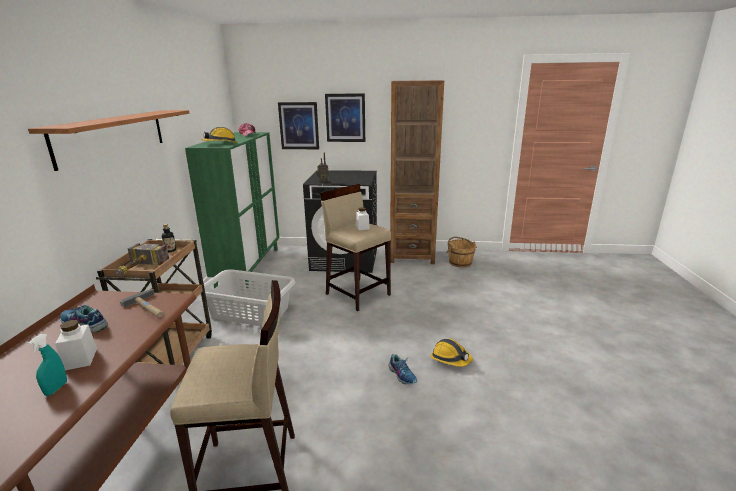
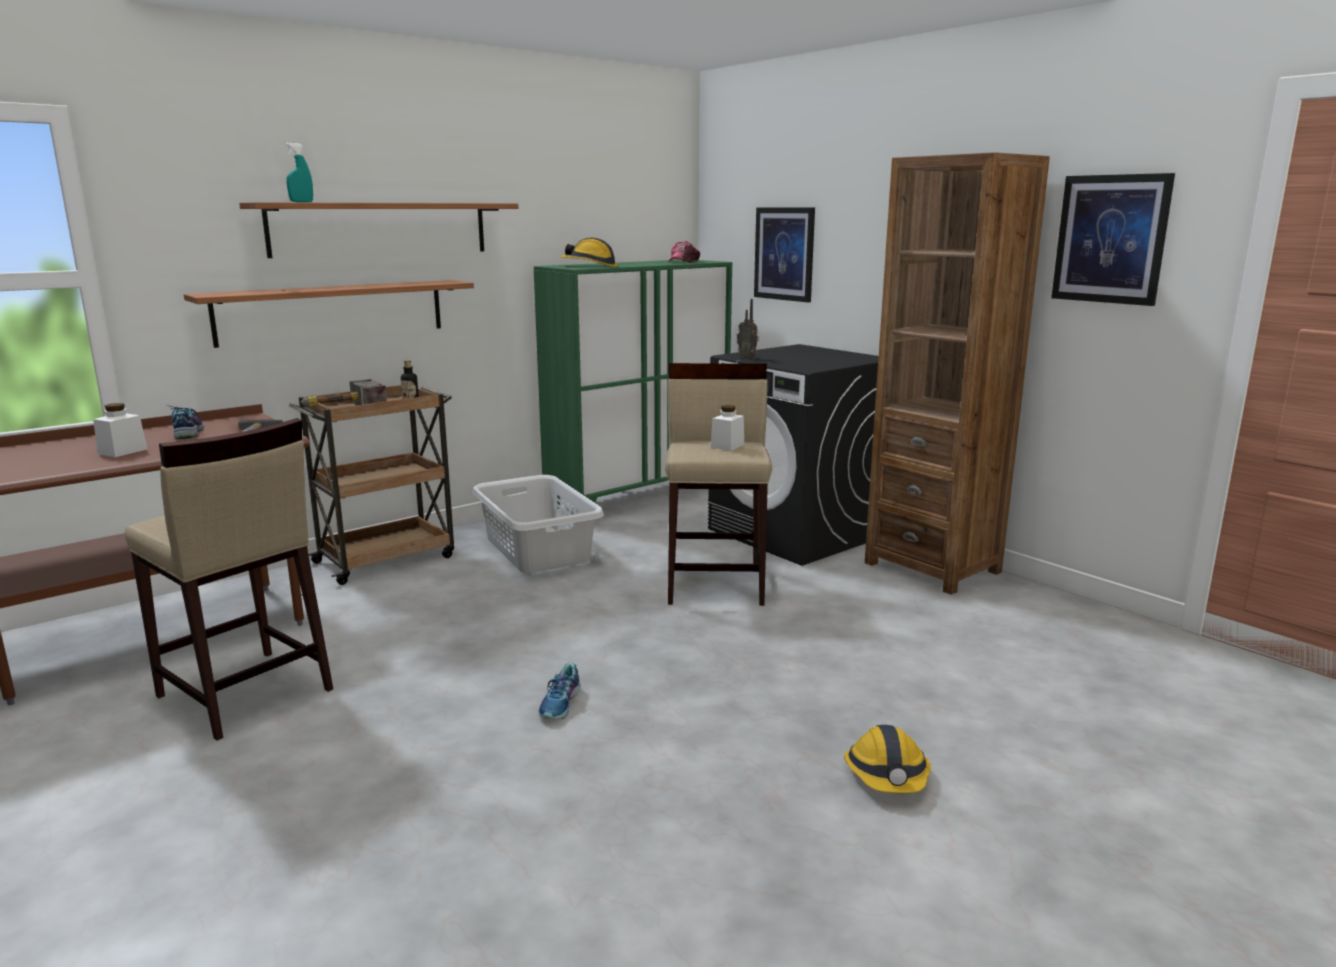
camera: 45 degrees right, 5 degrees down
turquoise spray bottle [27,334,67,396] -> turquoise spray bottle moved to [285,143,313,202]
picture [325,93,365,142] -> picture moved to [1051,173,1175,306]
hard hat [431,339,473,367] -> hard hat moved to [844,725,931,793]
brown bucket [446,237,477,267] -> none
none -> shelf [184,280,474,348]

